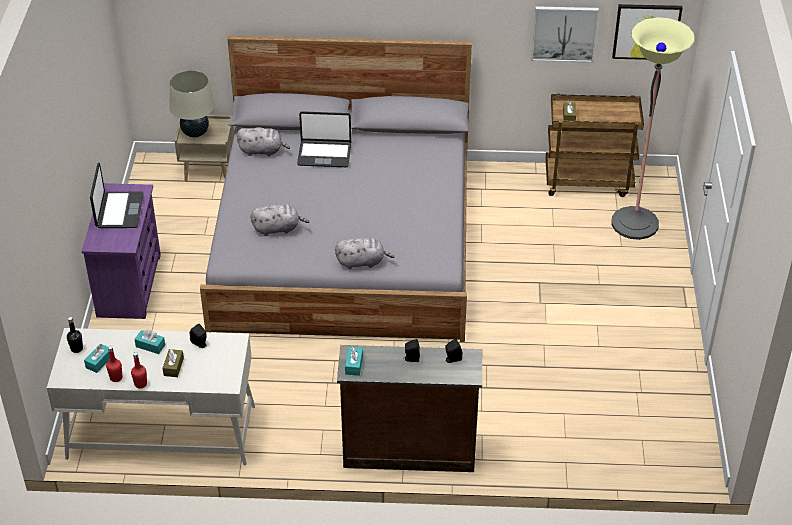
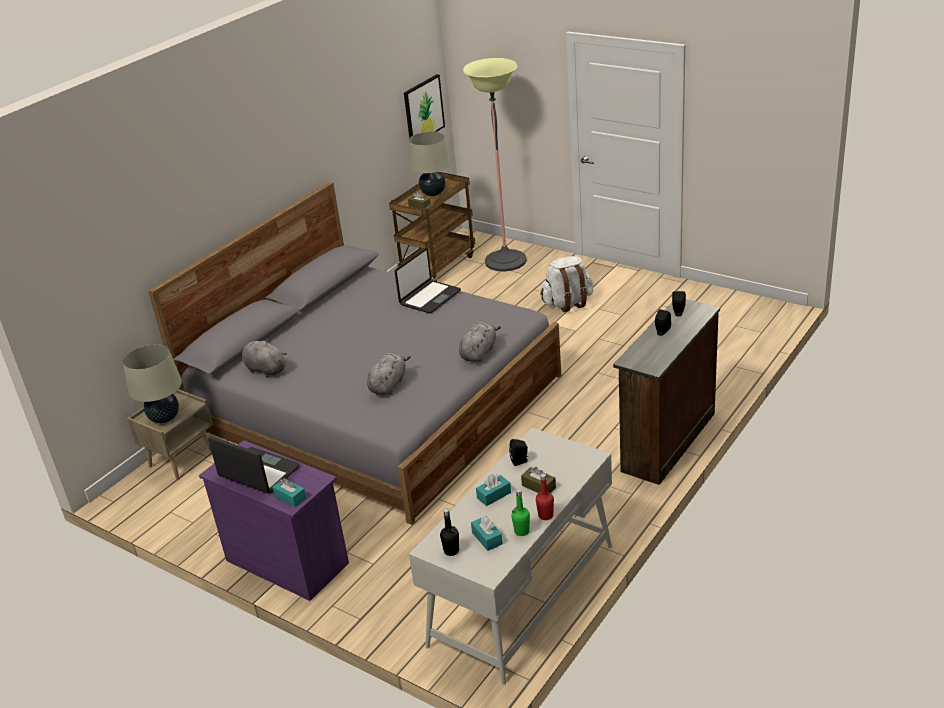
camera: 55 degrees left, 10 degrees down
red bottle [106,346,122,382] -> green bottle [511,489,530,536]
grey plush toy [237,127,290,156] -> grey plush toy turned 90 degrees counterclockwise [242,339,287,378]
laptop [297,111,351,167] -> laptop moved to [395,248,461,313]
turquoise tissue box [345,347,363,376] -> turquoise tissue box moved to [272,478,306,507]
picture [532,6,599,63] -> none
none -> beige table lamp [409,131,451,196]
none -> white backpack [540,256,594,312]

